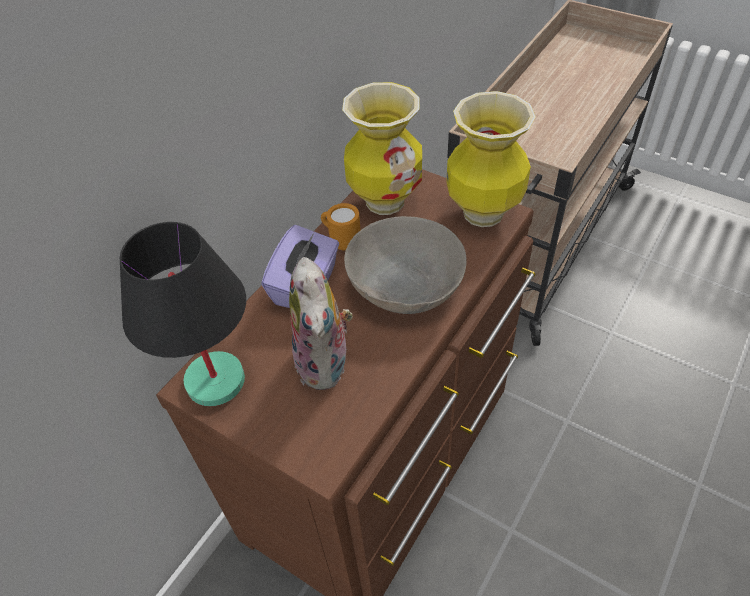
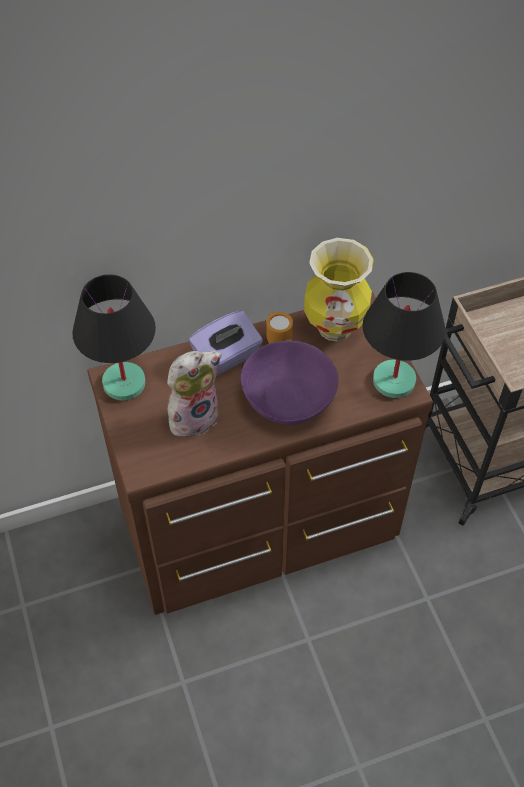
camera: 35 degrees right, 5 degrees up
plush toy [289,257,352,390] -> plush toy turned 150 degrees counterclockwise [167,351,222,437]
grey bowl [344,216,466,314] -> purple bowl [241,341,338,425]
vase [446,91,536,227] -> black table lamp [363,272,445,398]

